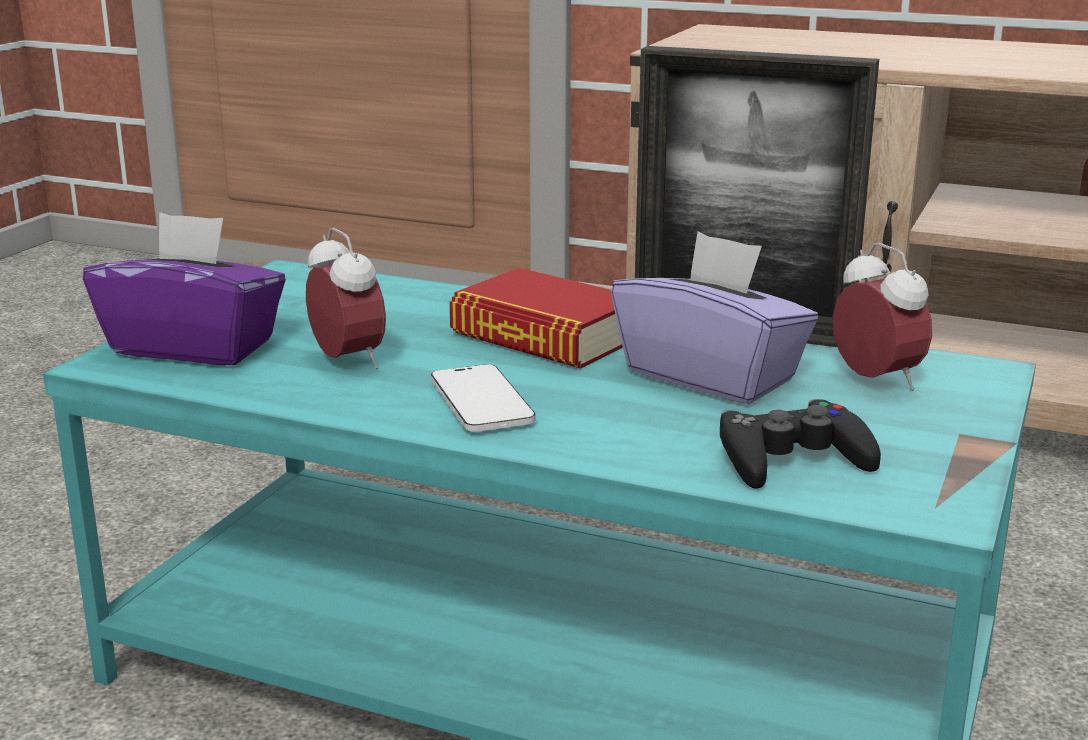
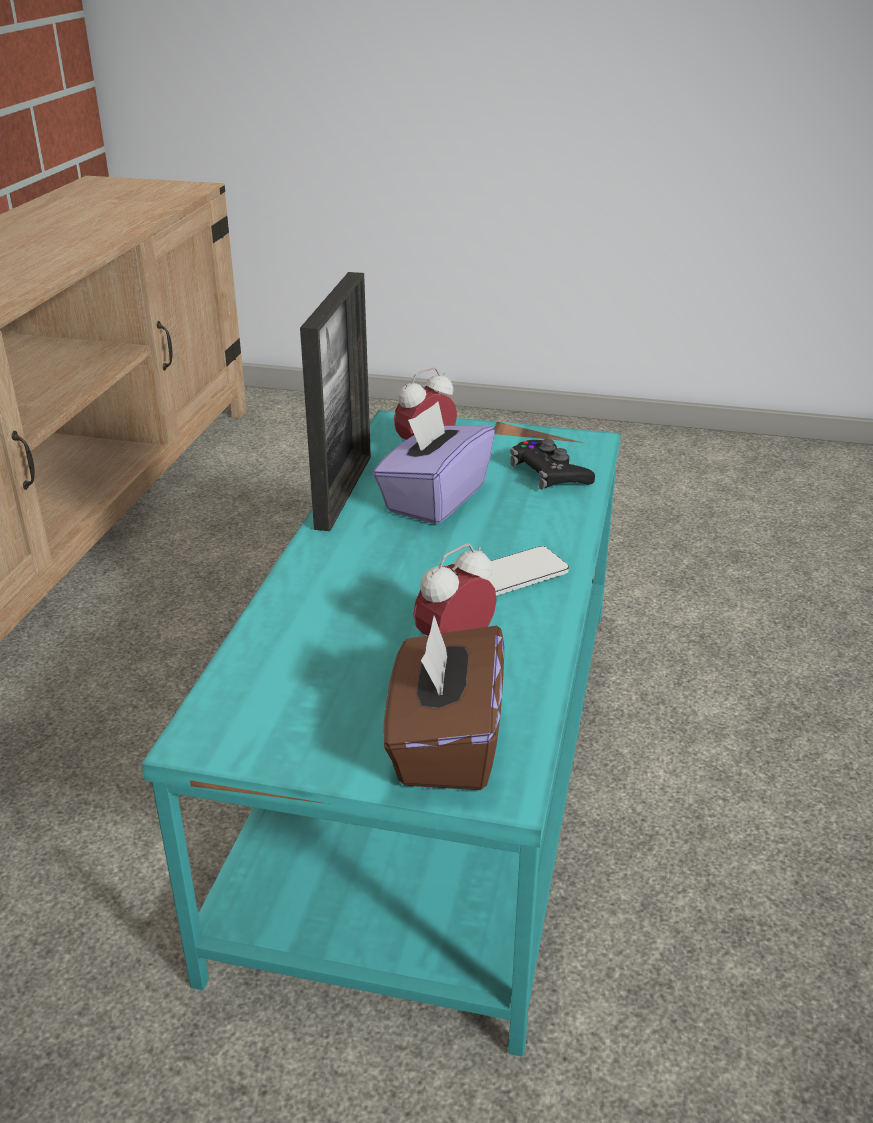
camera: 100 degrees left, 10 degrees up
purple tissue box [83,212,286,365] -> brown tissue box [384,616,504,790]
book [449,268,623,368] -> none

